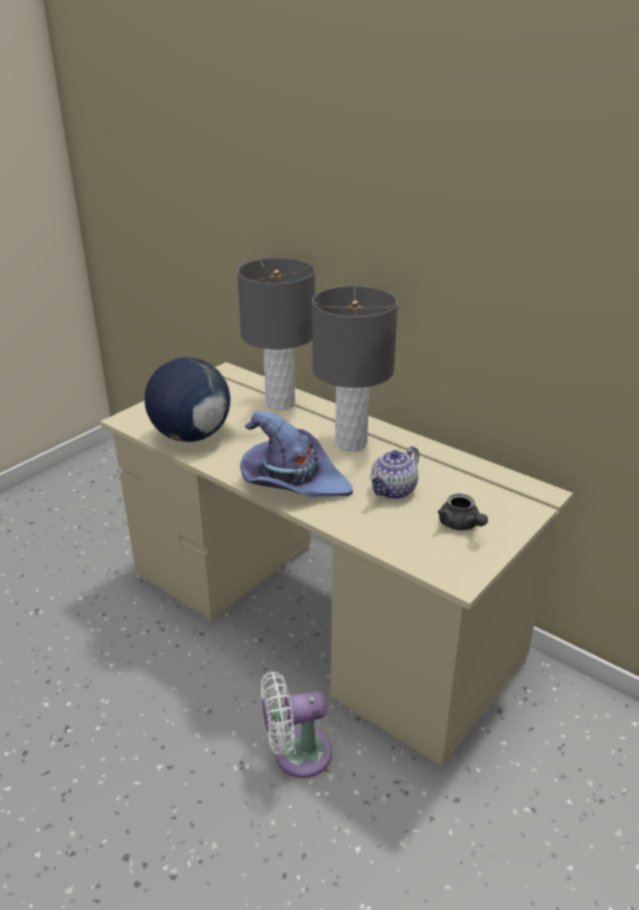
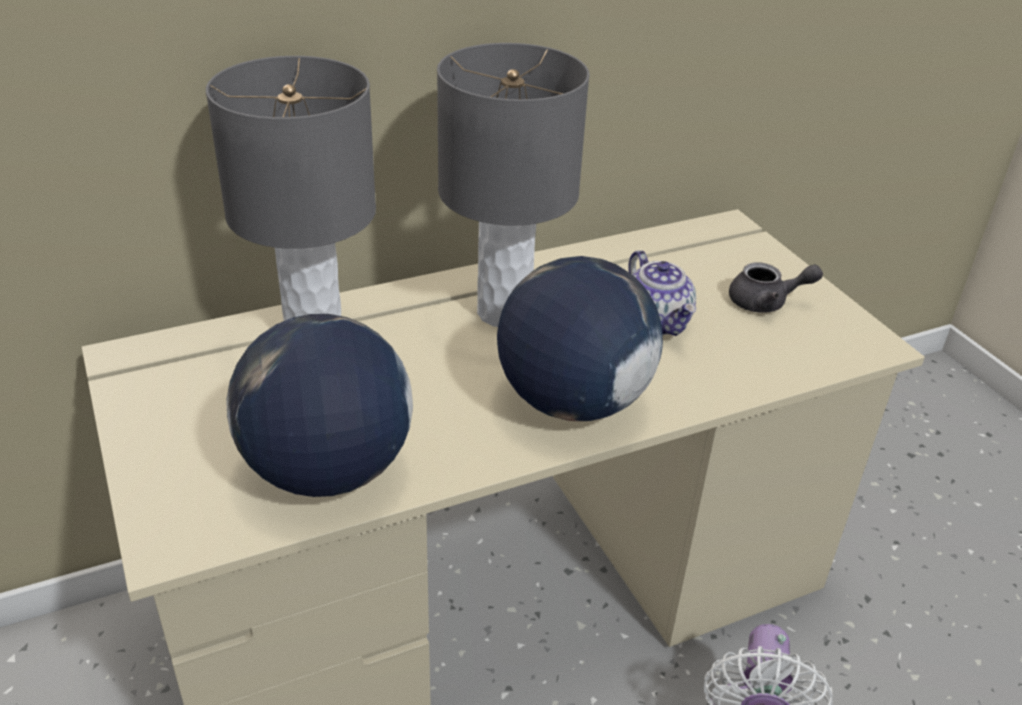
camera: 65 degrees left, 5 degrees up
purple hat [240,410,353,497] -> globe [497,256,663,421]

